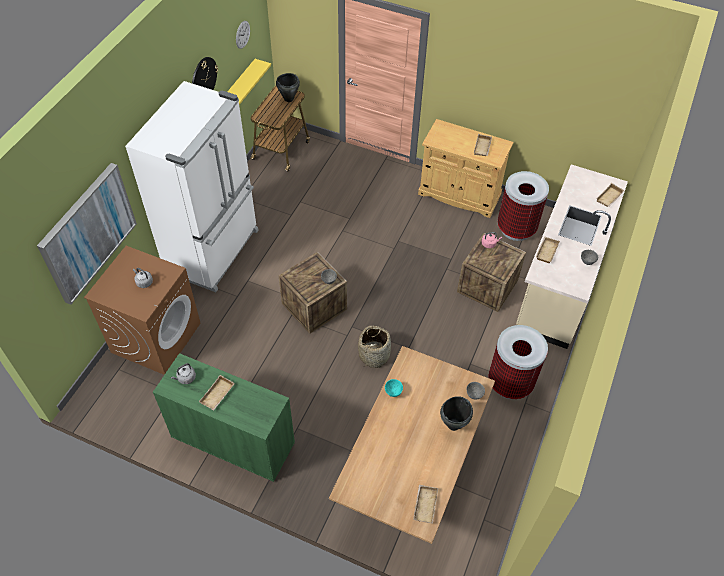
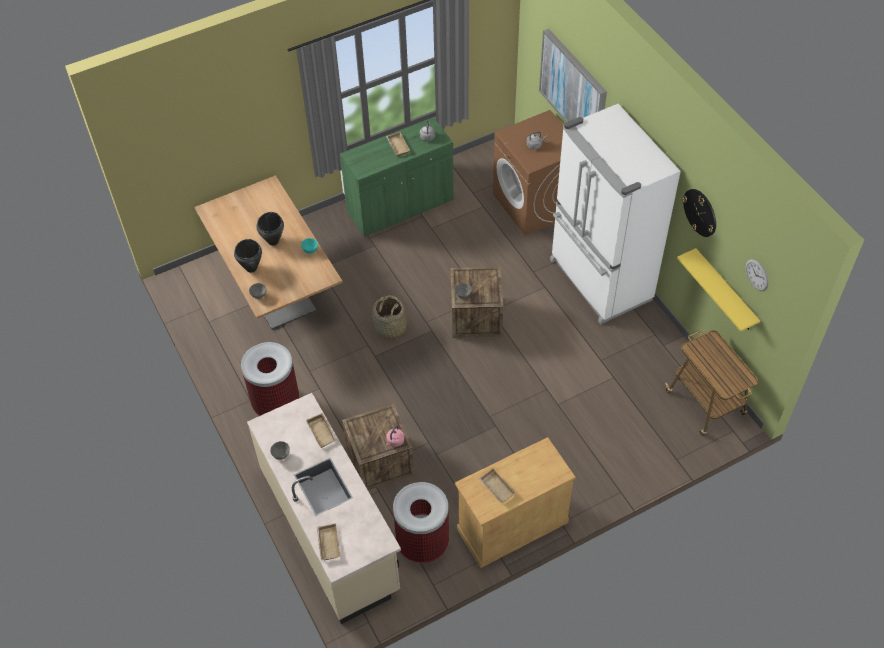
camera: 130 degrees right, 0 degrees up
black cooking pot [276,73,300,102] -> black cooking pot moved to [256,212,284,246]
beige tray [413,485,438,523] -> none

